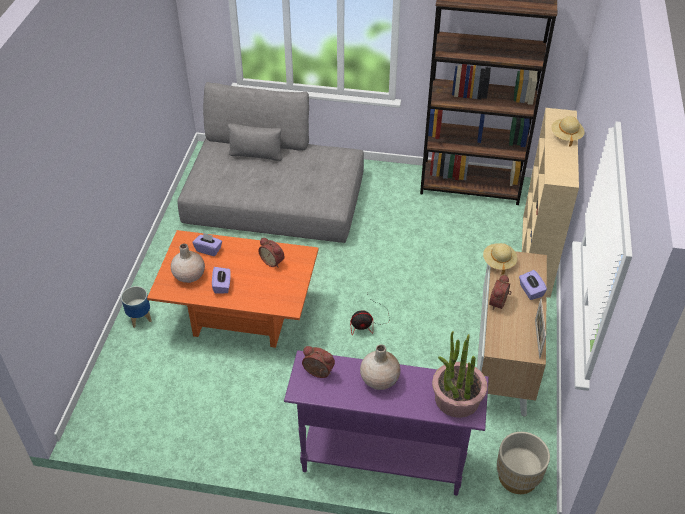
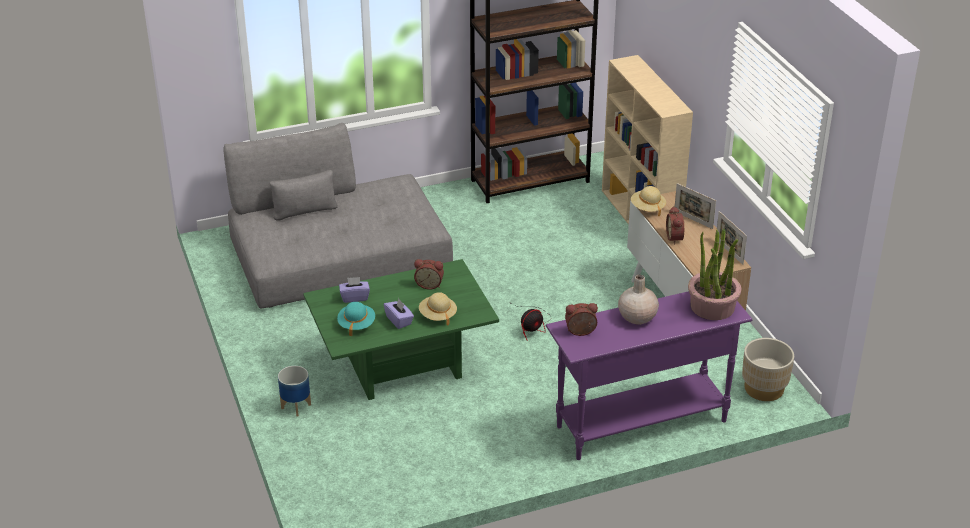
camera: 30 degrees left, 10 degrees down
orange coffee table [147,230,319,348] -> green coffee table [303,259,499,400]
beige vase [171,243,205,283] -> turquoise hat [337,302,375,336]
purple tissue box [519,270,547,300] -> picture frame [675,183,716,229]
beige hat [551,116,585,147] -> beige hat moved to [419,292,457,325]

